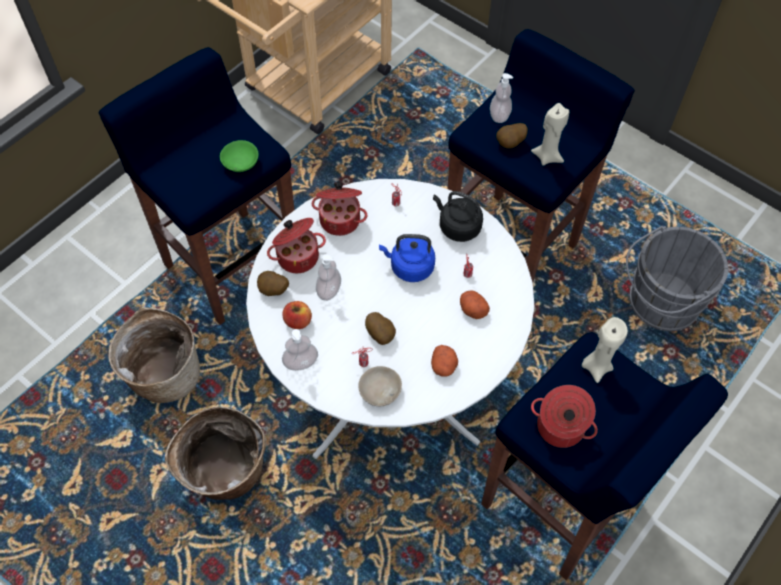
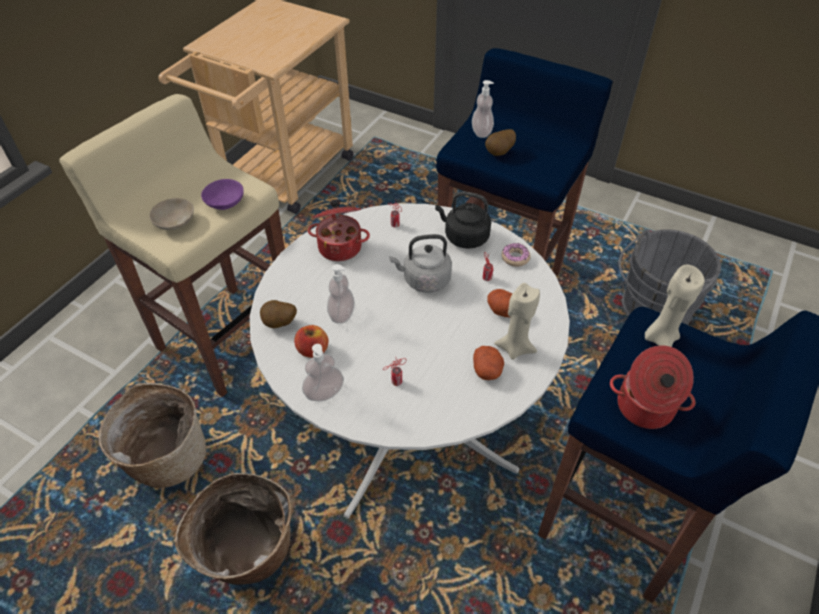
camera: 10 degrees left, 10 degrees down
blue stool [99,47,294,325] -> beige stool [59,94,285,397]
green bowl [220,140,259,172] -> purple bowl [201,179,244,210]
cooking pot [267,218,326,273] -> none
beige bowl [359,366,402,406] -> beige bowl moved to [149,198,194,230]
potato [365,312,396,345] -> none
blue kettle [379,234,435,282] -> grey kettle [389,234,452,293]
beige candle [531,103,569,166] -> beige candle moved to [494,283,540,360]
none -> donut [502,243,530,267]

